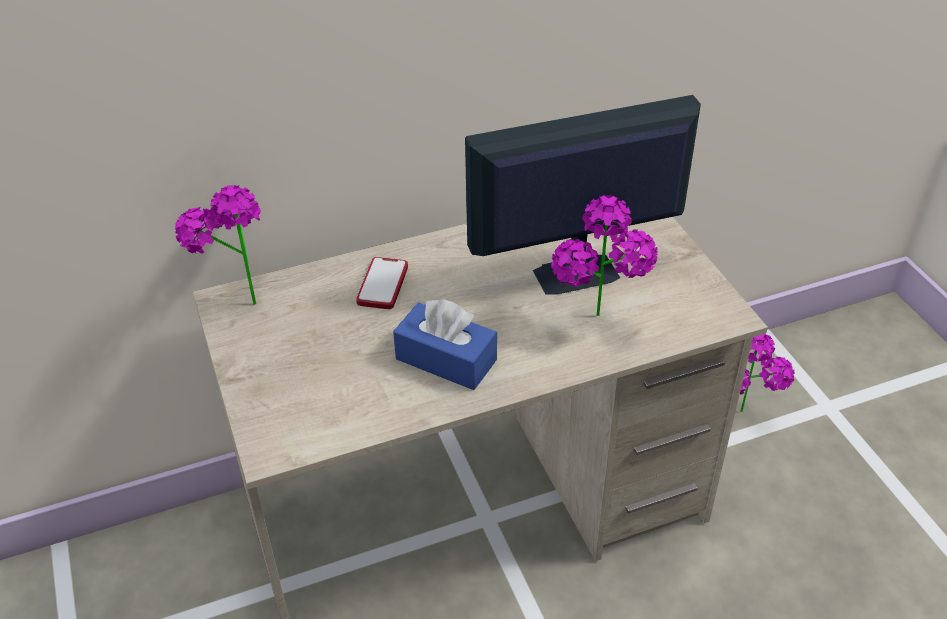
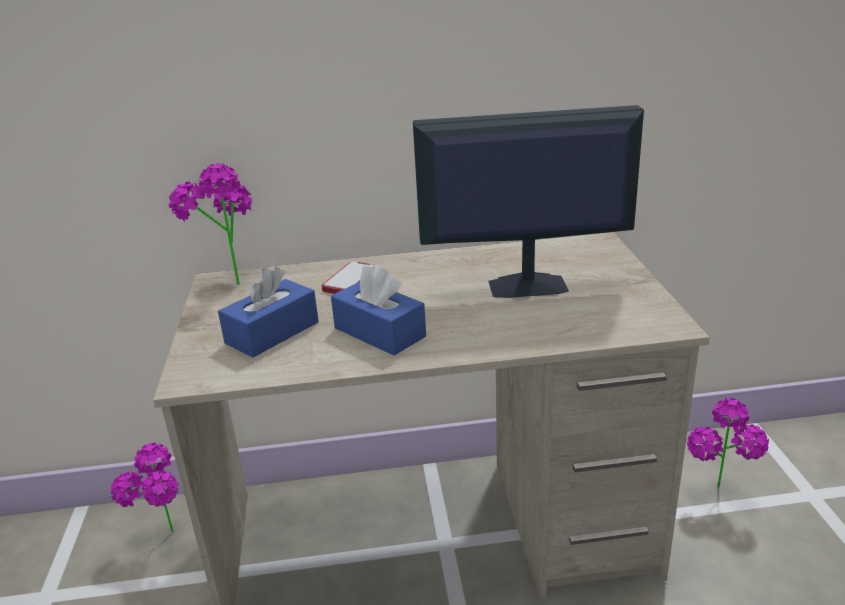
camera: 15 degrees right, 15 degrees down
potted plant [551,195,658,316] -> potted plant moved to [111,442,179,531]
none -> blue tissue box [218,267,319,358]

